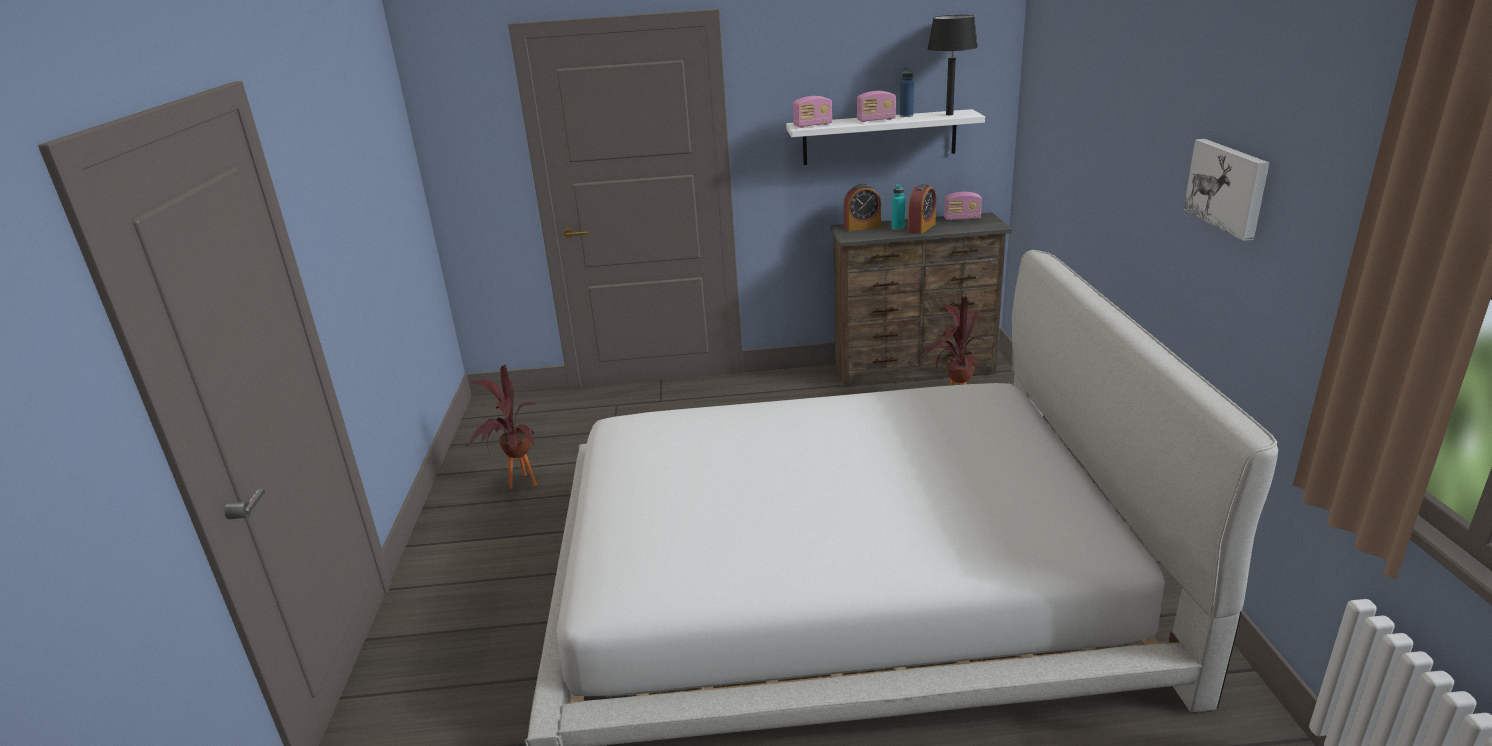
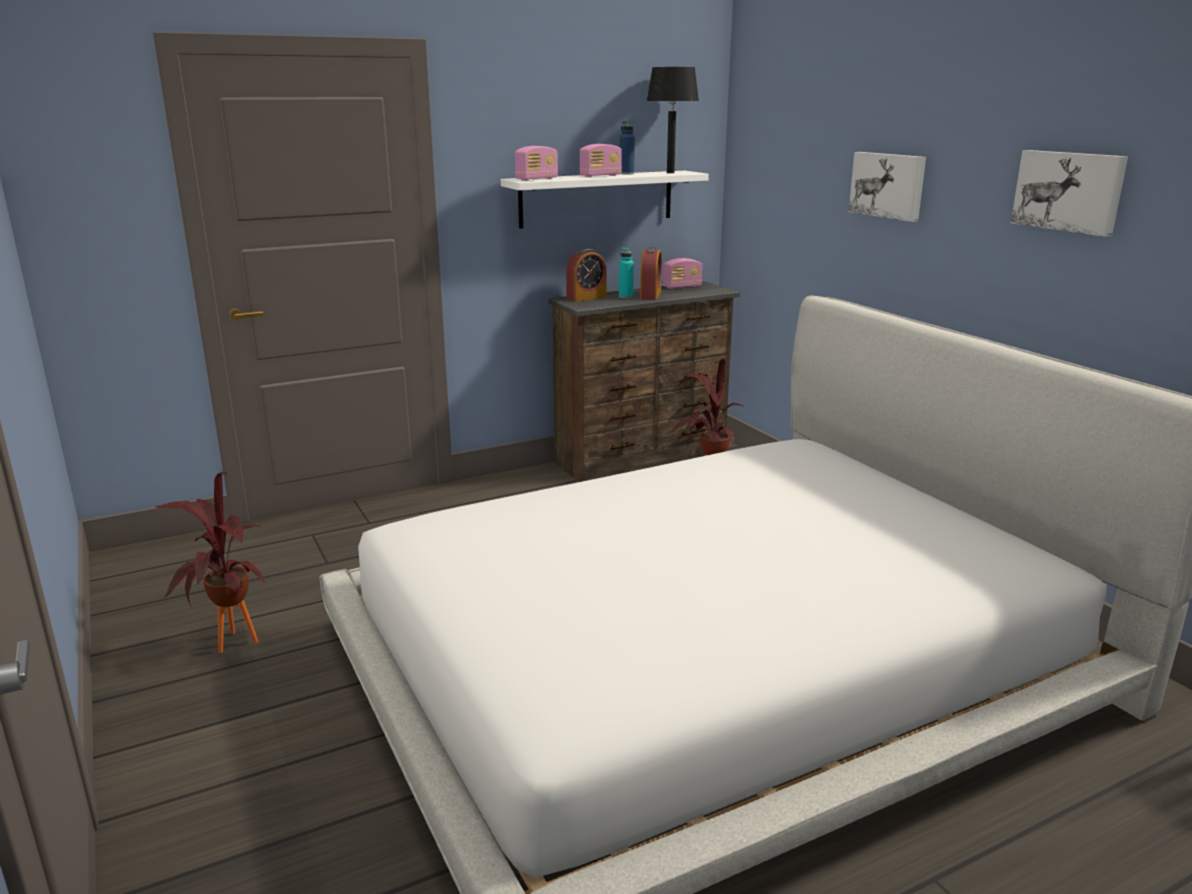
camera: 25 degrees left, 5 degrees down
none -> picture [849,152,926,222]

